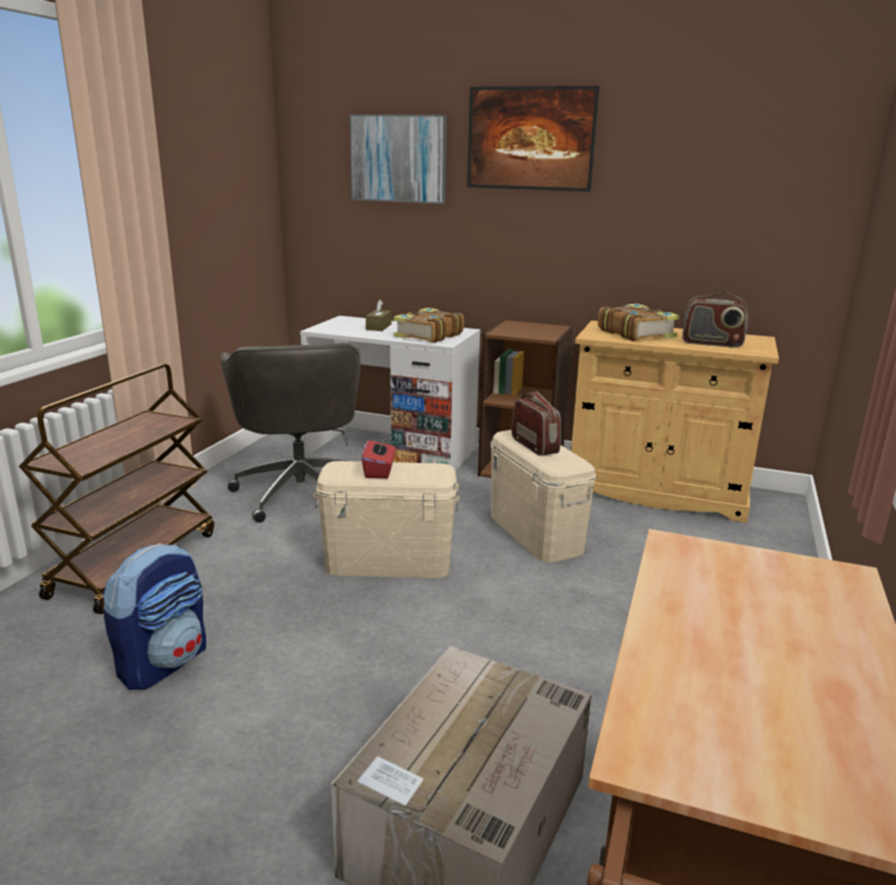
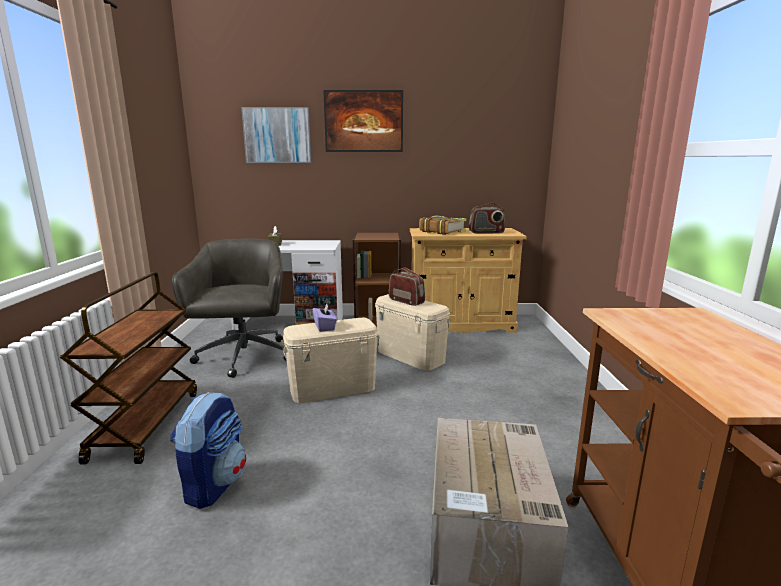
camera: 20 degrees left, 5 degrees down
grey office chair [220,343,360,523] -> grey office chair turned 150 degrees counterclockwise [172,239,287,378]
red tissue box [362,435,396,479] -> purple tissue box [313,303,337,332]
book [394,308,464,343] -> none

